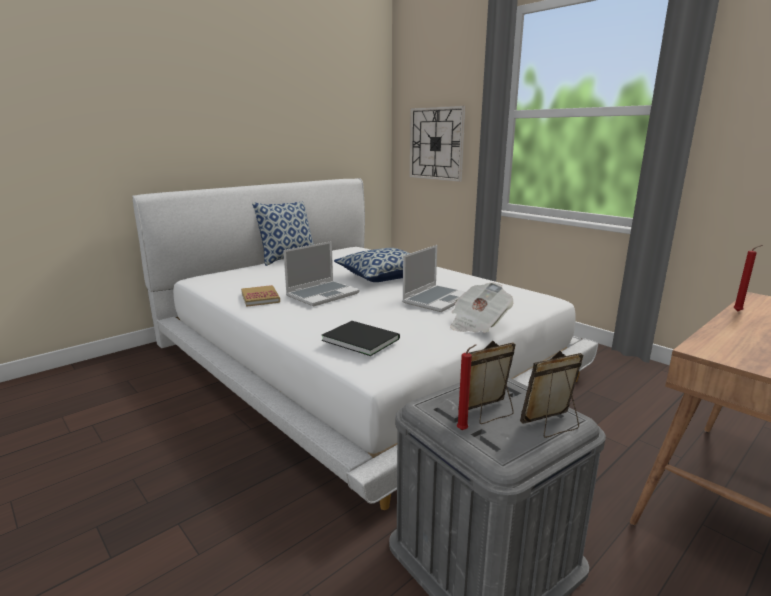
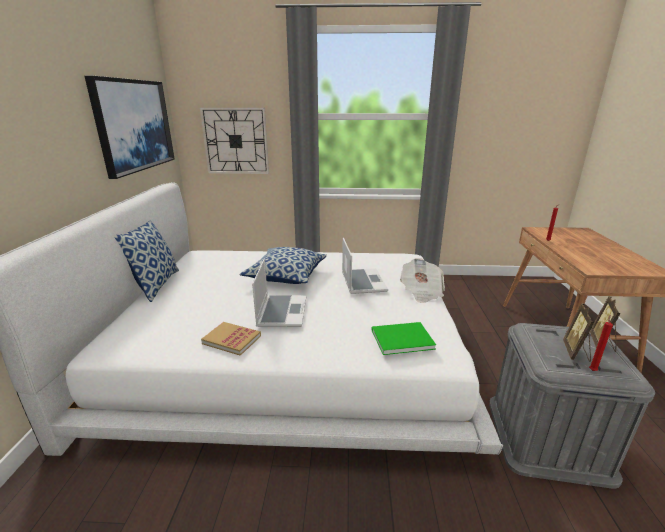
camera: 45 degrees left, 5 degrees up
black book [322,321,400,356] -> green book [372,322,436,355]
none -> picture [85,76,174,179]

